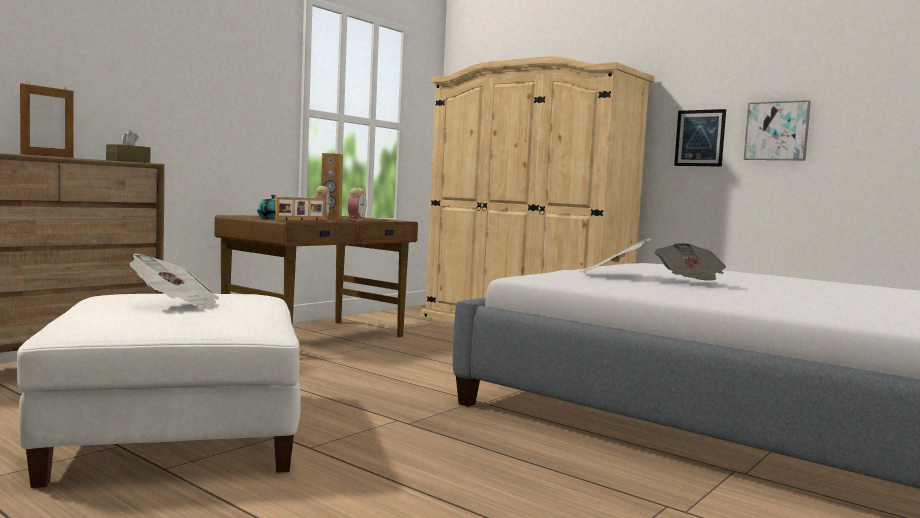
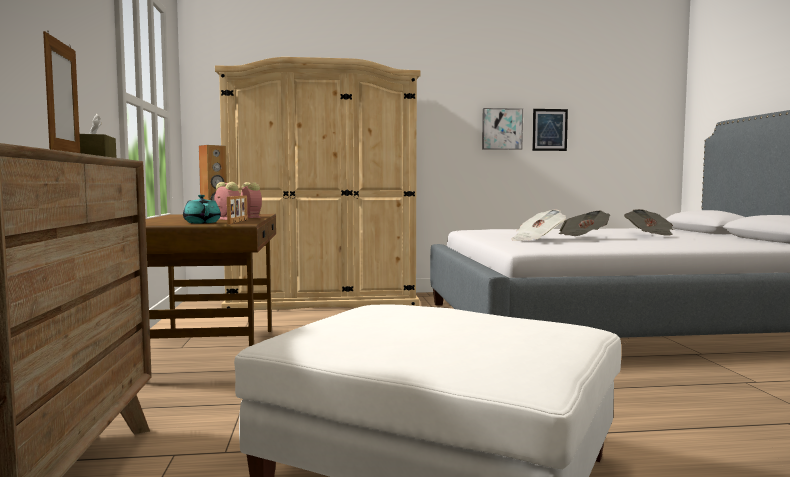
camera: 45 degrees left, 0 degrees up
newspaper [129,254,219,310] -> newspaper moved to [624,209,674,236]
picture [674,109,726,167] -> picture moved to [532,109,568,151]

